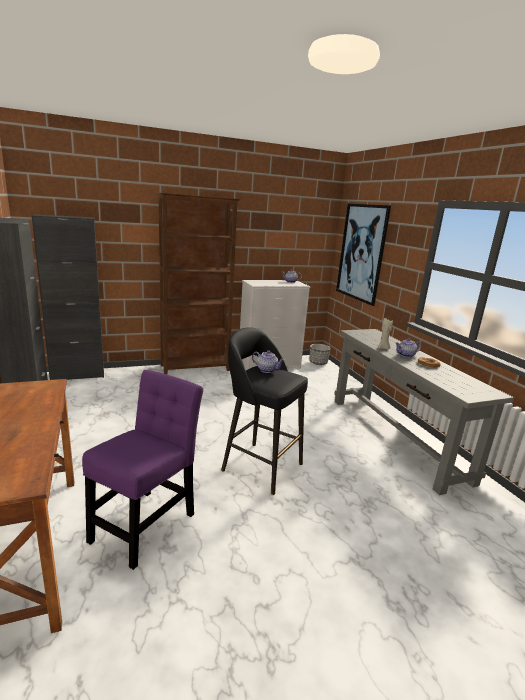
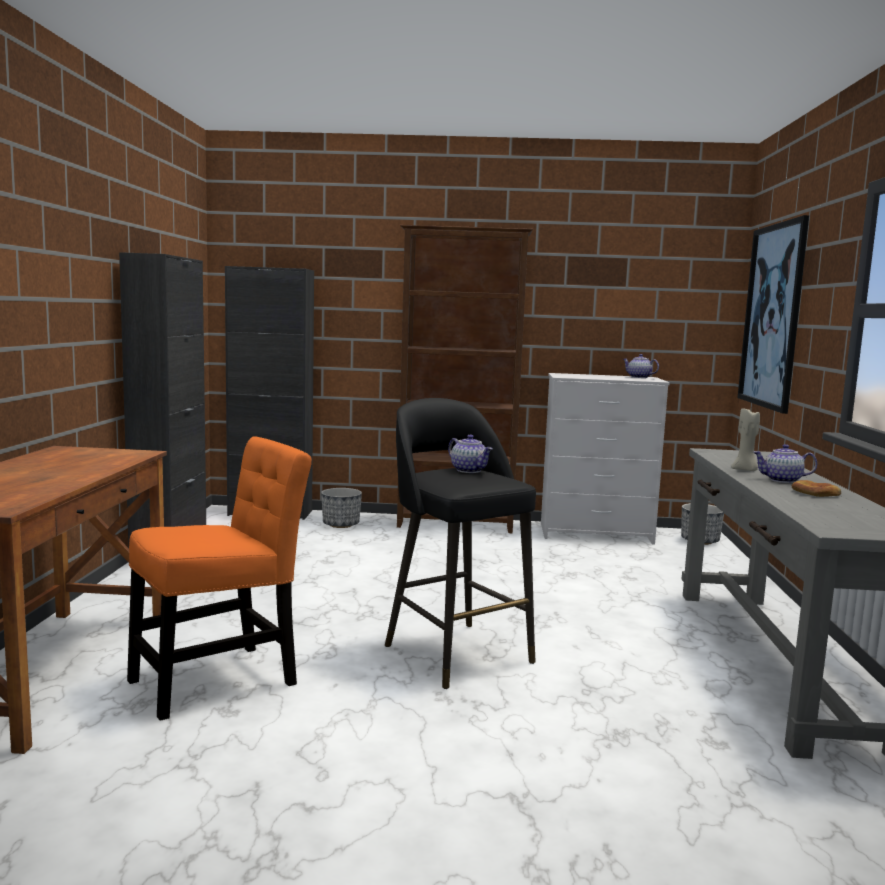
camera: 25 degrees right, 10 degrees down
purple chair [82,370,203,570] -> orange chair [127,436,312,721]
none -> planter [321,488,362,528]

